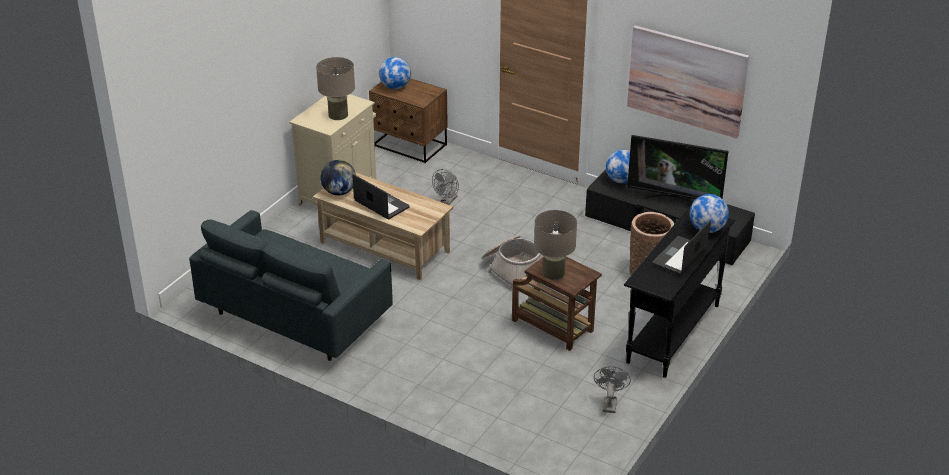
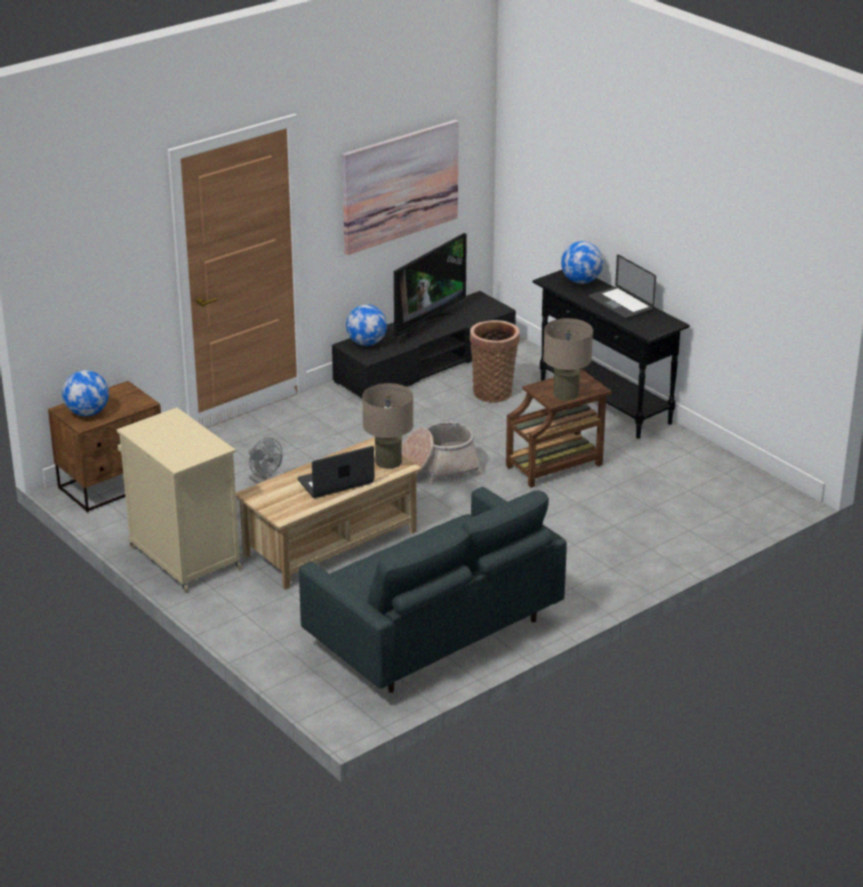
camera: 70 degrees left, 5 degrees down
beige table lamp [316,57,355,120] -> beige table lamp moved to [362,383,413,469]
globe [320,160,356,195] -> none
grey fan [594,366,631,413] -> none

